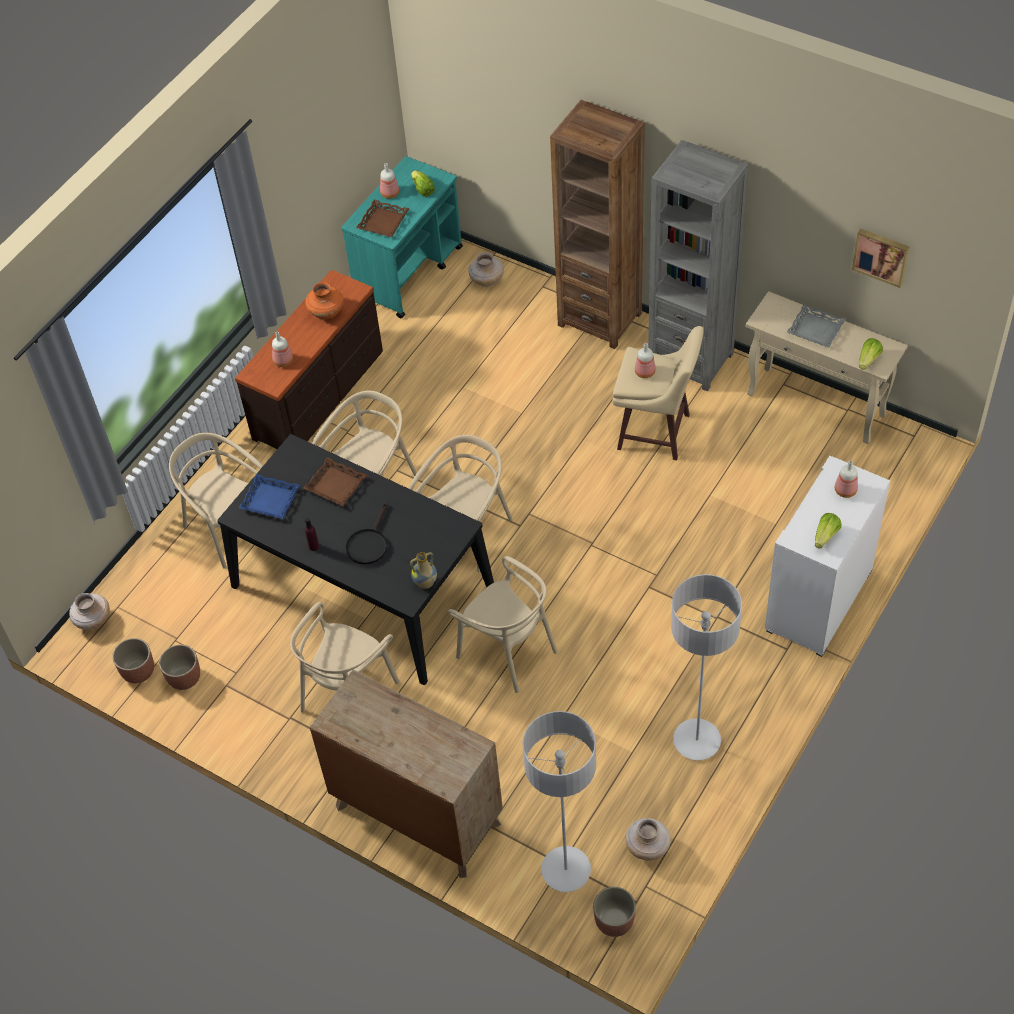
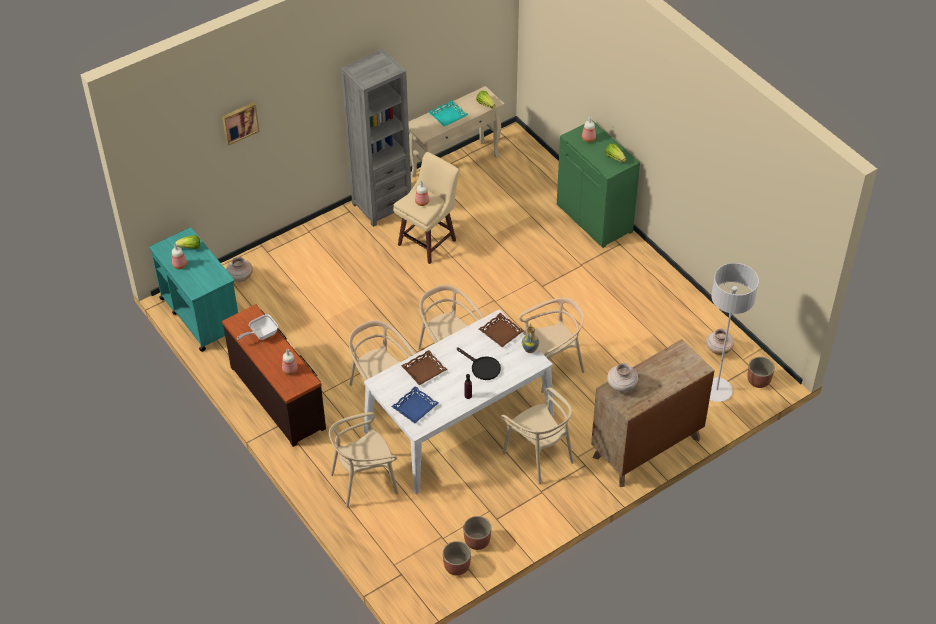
camera: 70 degrees left, 5 degrees down
beige vase [69,593,110,630] -> beige vase moved to [607,363,638,392]
black dining table [217,434,494,685] -> white dining table [364,309,554,494]
orange vase [306,282,344,319] -> frying pan [237,314,278,340]
brown tray [356,200,409,237] -> brown tray moved to [479,313,524,347]
brown bookcase [550,100,645,349] -> none
grey floor lamp [671,574,742,760] -> none
white cabinet [765,456,890,657] -> green cabinet [557,120,640,248]
grey tray [787,304,846,347] -> turquoise tray [428,100,468,127]
picture [852,229,909,288] -> picture moved to [222,102,260,146]

